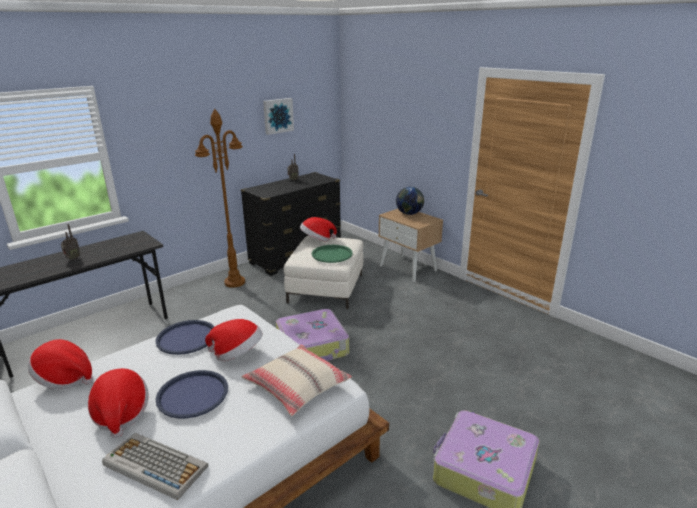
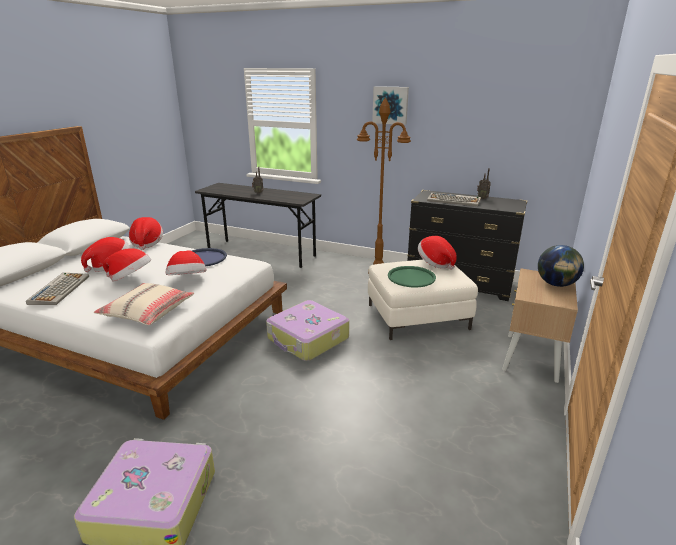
camera: 65 degrees right, 0 degrees up
blue tray [156,370,228,419] -> hat [103,248,151,282]
picture [263,98,294,135] -> picture moved to [372,86,409,125]
none -> keyboard [427,192,481,206]

